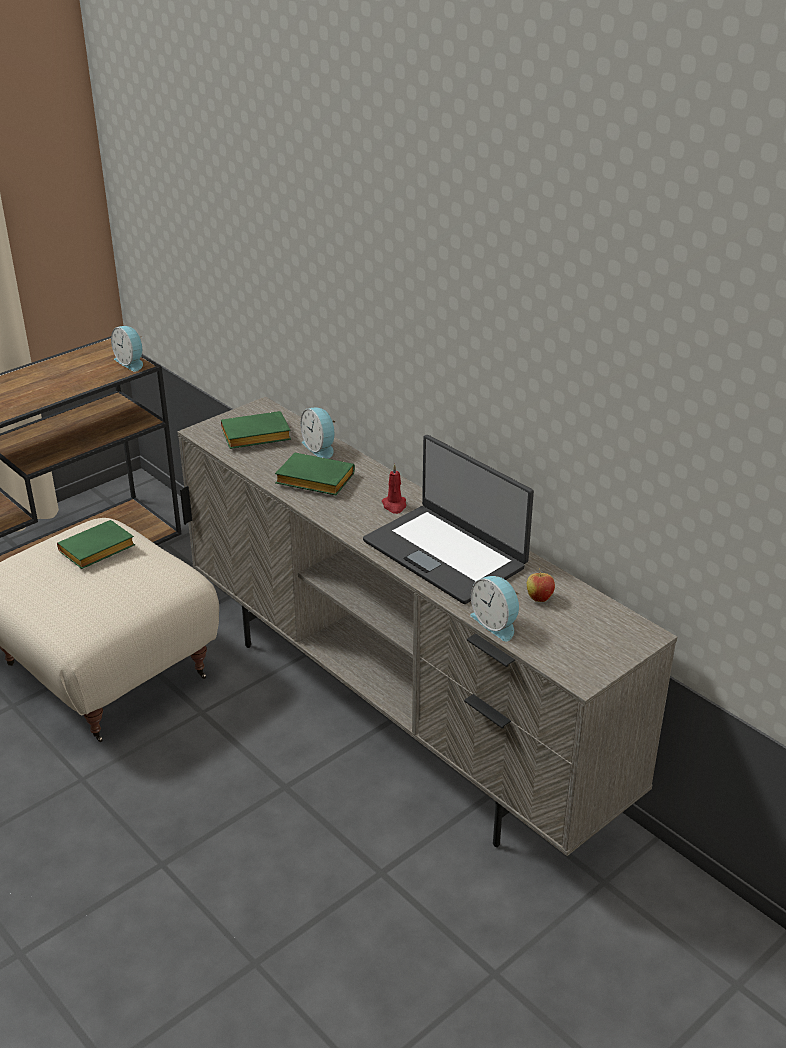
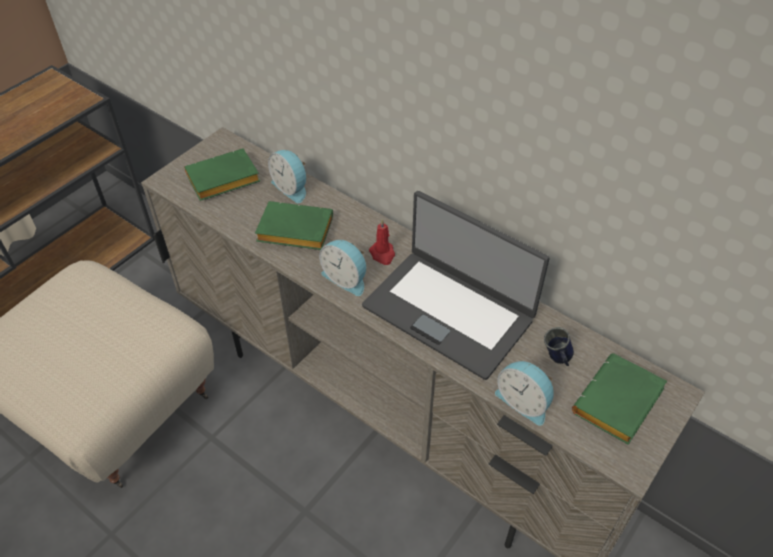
camera: 10 degrees left, 15 degrees up
green book [57,520,135,569] -> green book moved to [572,354,667,445]
alarm clock [111,326,143,372] -> alarm clock moved to [319,240,366,296]
apple [527,568,555,602] -> blue mug [544,327,574,366]

